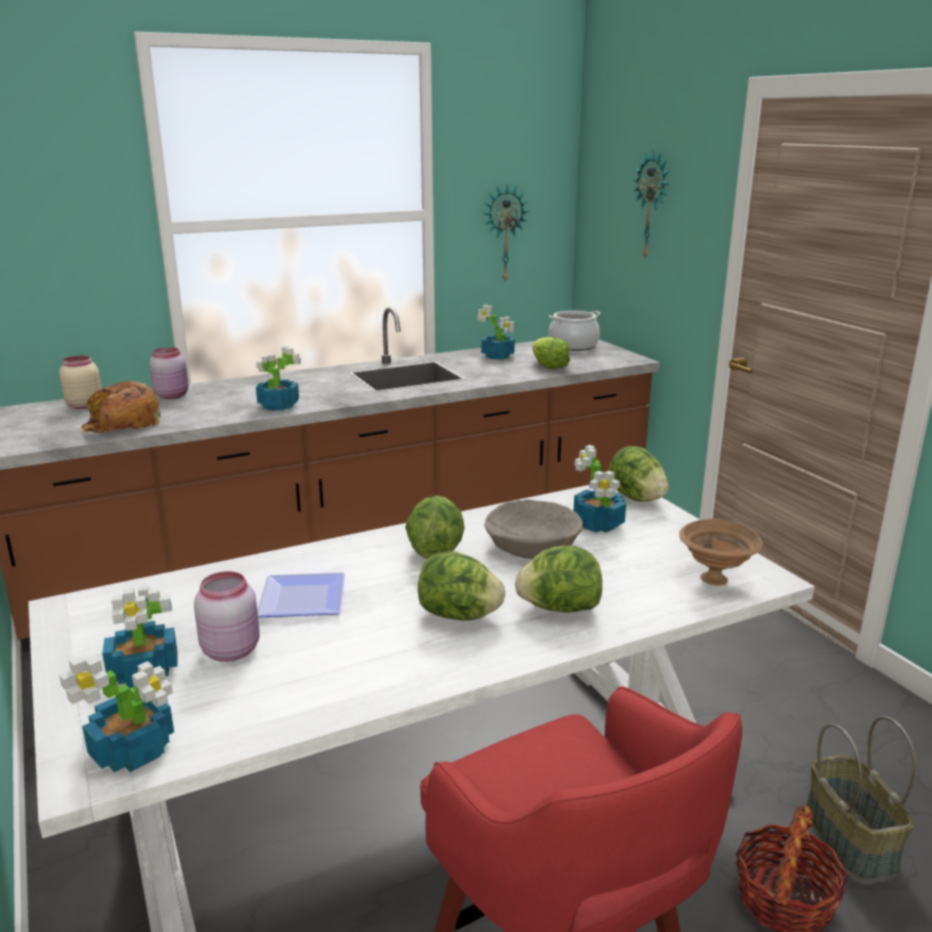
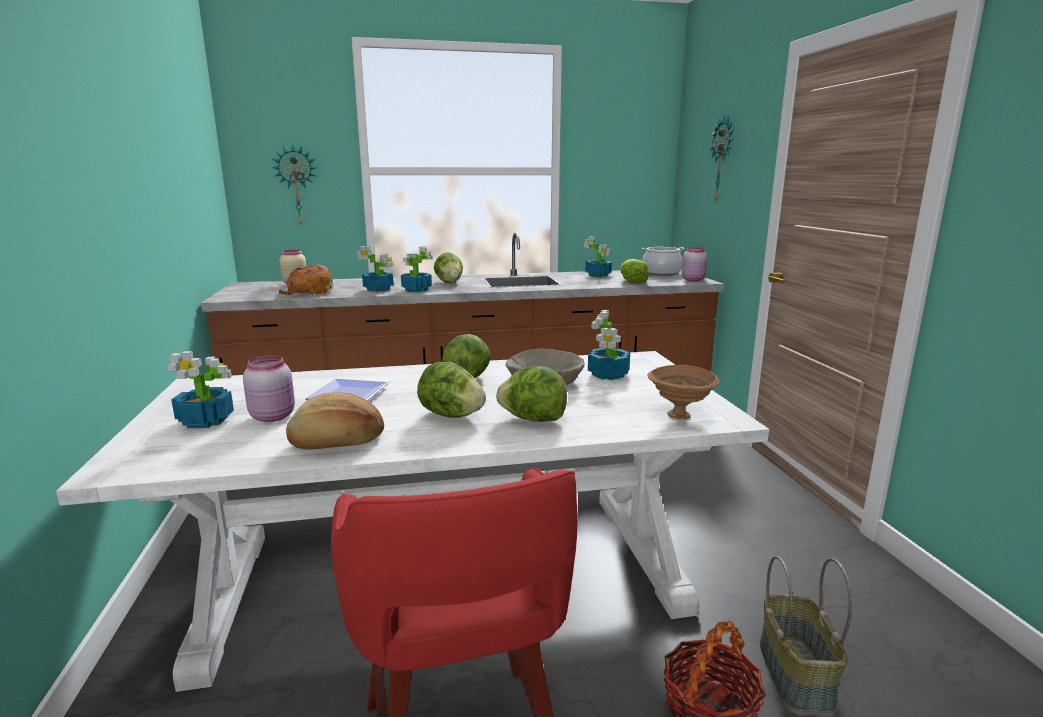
camera: 15 degrees right, 5 degrees down
potted plant [59,656,174,772] -> potted plant moved to [356,246,393,292]
pink jar [149,347,189,399] -> pink jar moved to [681,247,707,281]
wall clock [483,184,530,283] -> wall clock moved to [272,144,317,225]
lettuce [608,446,669,502] -> lettuce moved to [434,252,463,283]
none -> bread [286,392,384,450]

